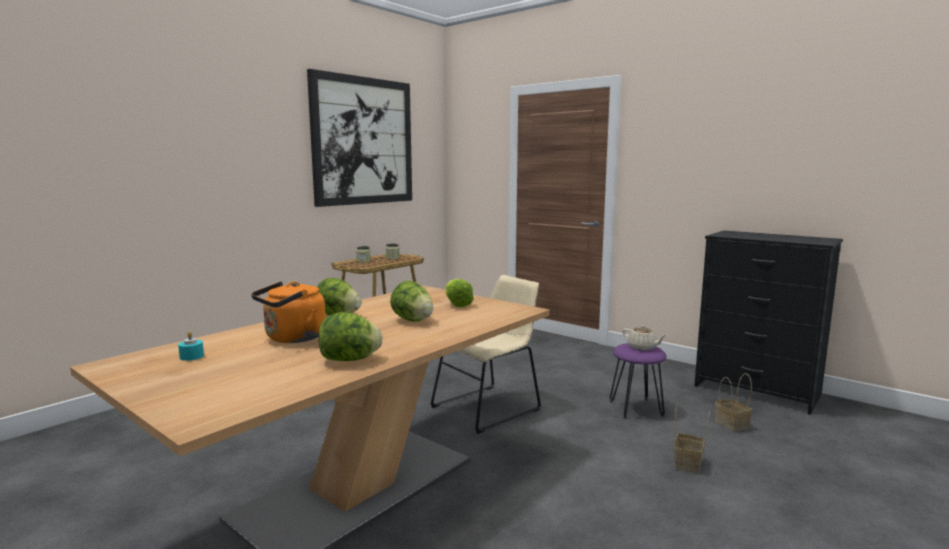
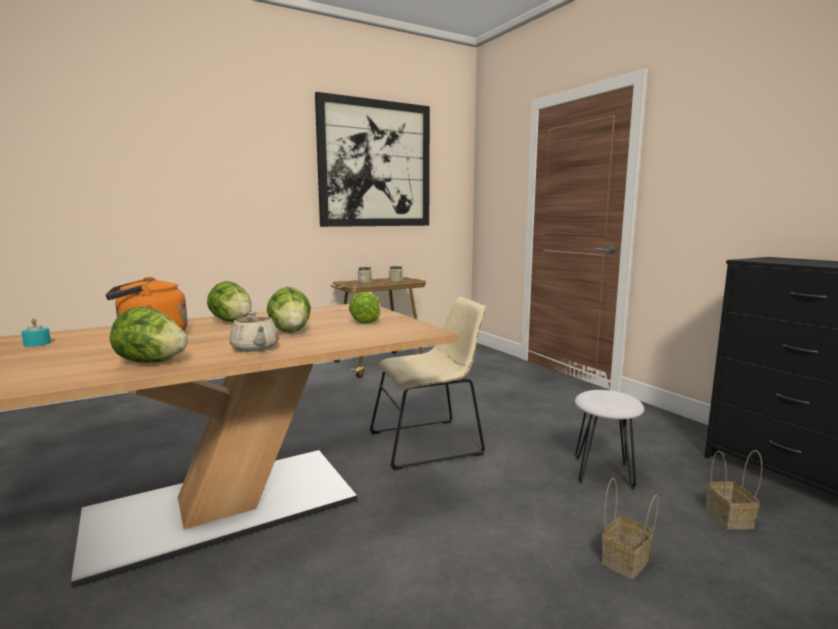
camera: 20 degrees right, 0 degrees up
purple stool [610,343,667,419] -> white stool [575,390,645,490]
beige teapot [622,325,667,350] -> beige teapot moved to [229,311,279,352]

